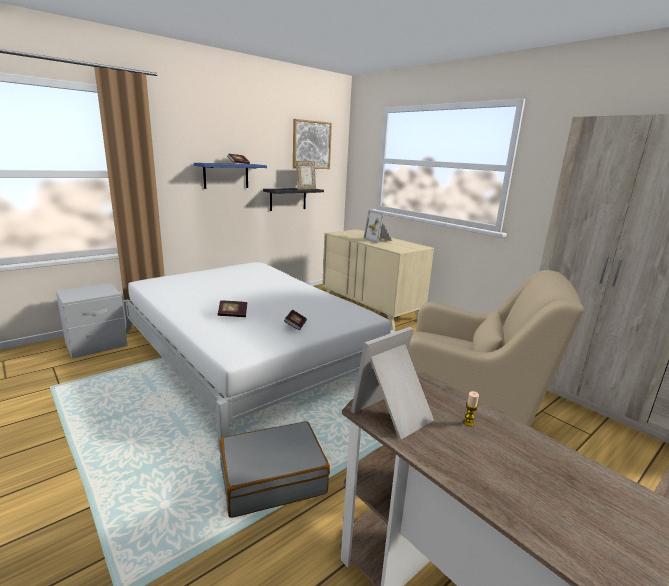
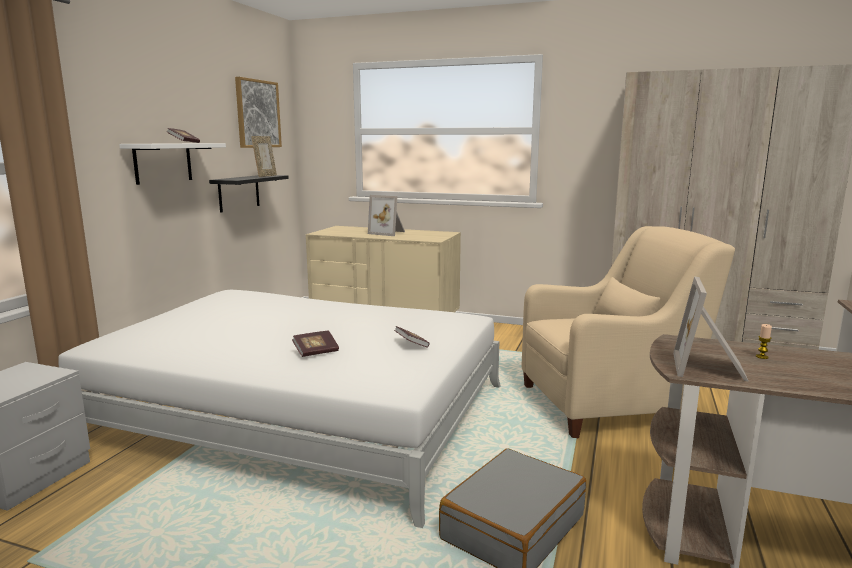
camera: 30 degrees left, 5 degrees down
blue shelf [194,163,267,189] -> white shelf [119,143,226,185]

